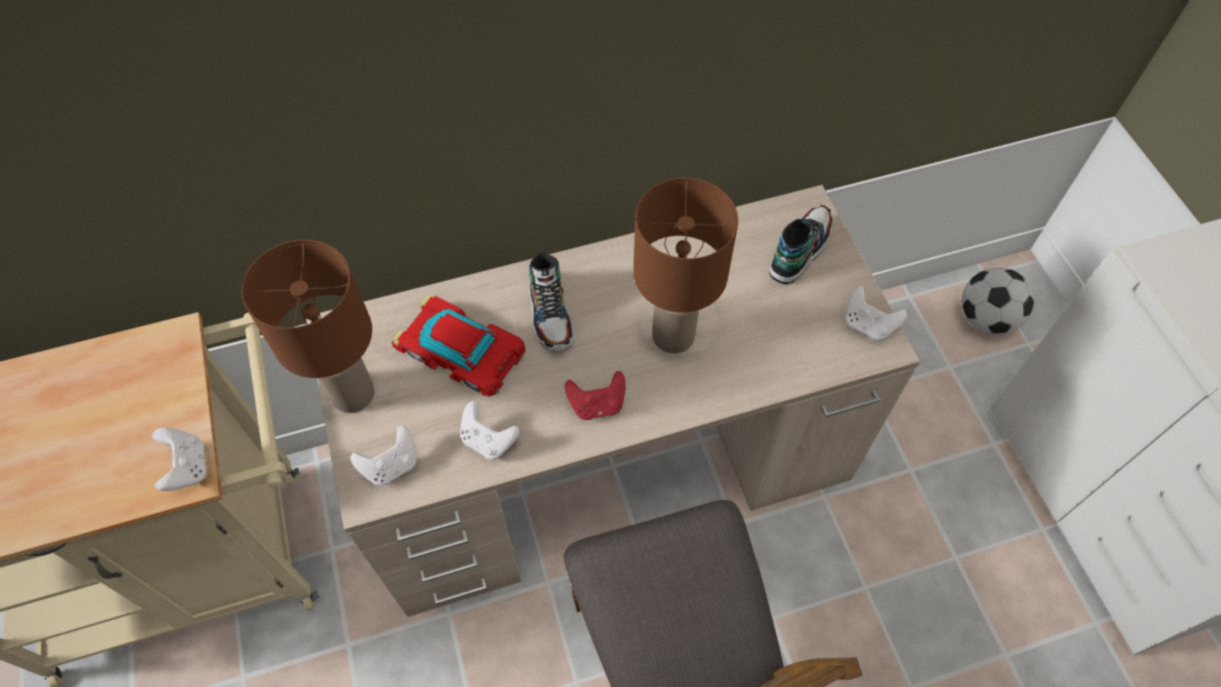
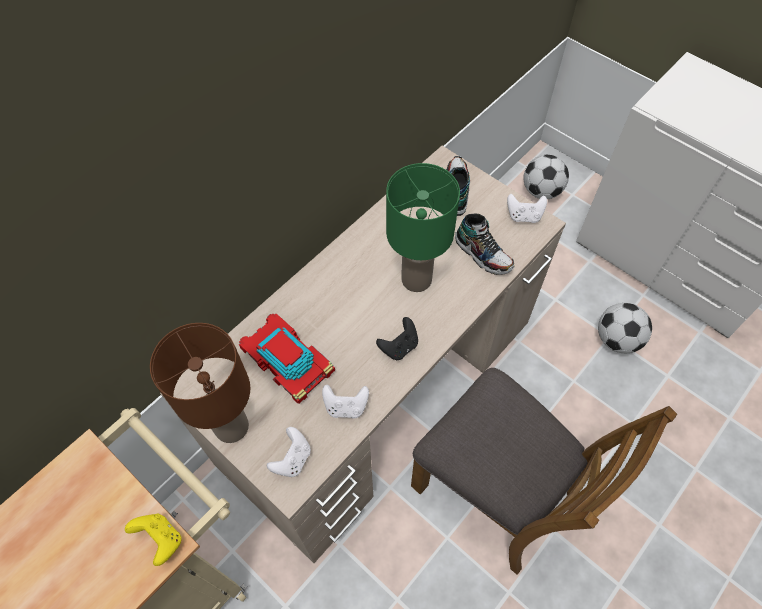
camera: 30 degrees left, 0 degrees up
white game controller [152,427,207,491] -> yellow game controller [125,514,182,566]
toy car [392,295,526,397] -> toy car turned 135 degrees counterclockwise [239,313,335,404]
shoe [528,253,574,352] -> shoe moved to [455,213,515,275]
red game controller [565,371,626,420] -> black game controller [376,317,418,360]
brown table lamp [633,178,738,354] -> green table lamp [386,163,460,292]
none -> football [598,303,652,353]

